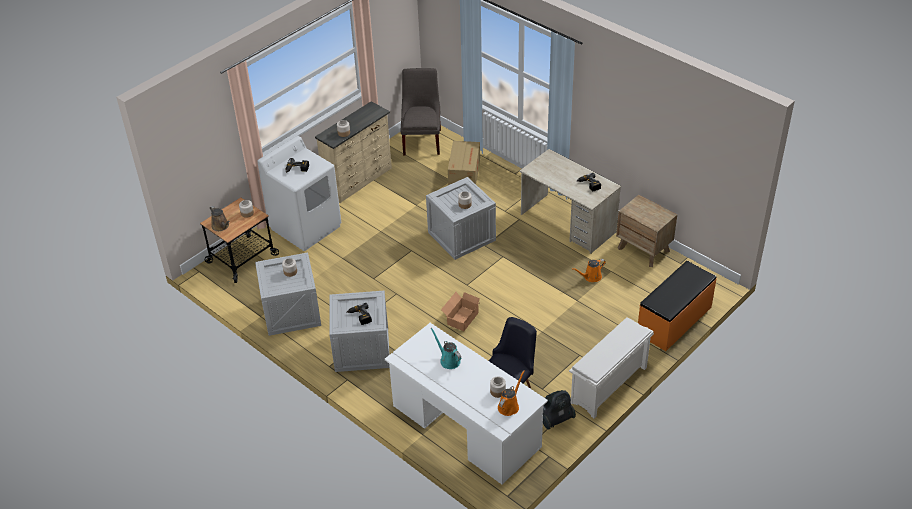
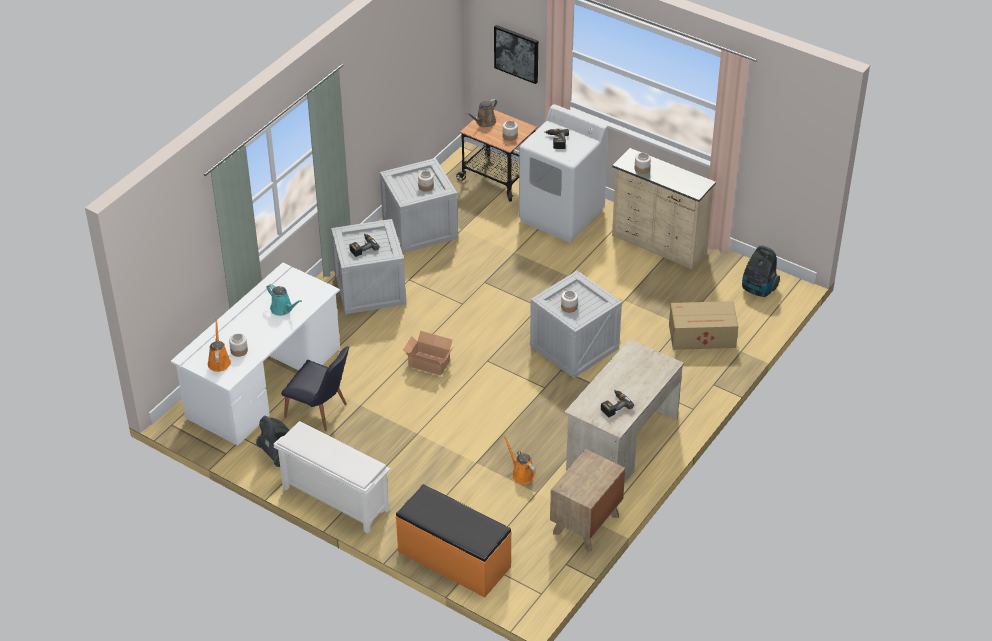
camera: 80 degrees right, 0 degrees up
grey chair [400,68,441,155] -> vacuum cleaner [742,246,780,297]
turquoise watering can [431,328,461,369] -> turquoise watering can turned 90 degrees clockwise [266,284,302,316]
orange watering can [498,370,524,416] -> orange watering can turned 120 degrees counterclockwise [208,319,231,372]
none -> picture [494,25,538,84]

